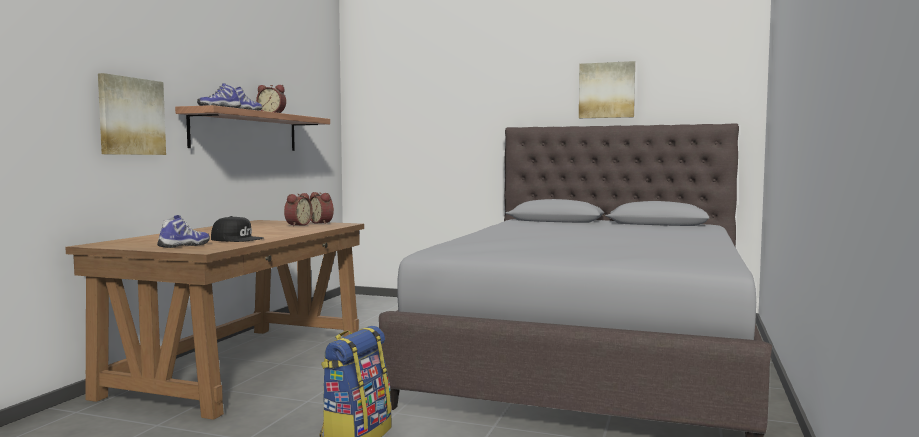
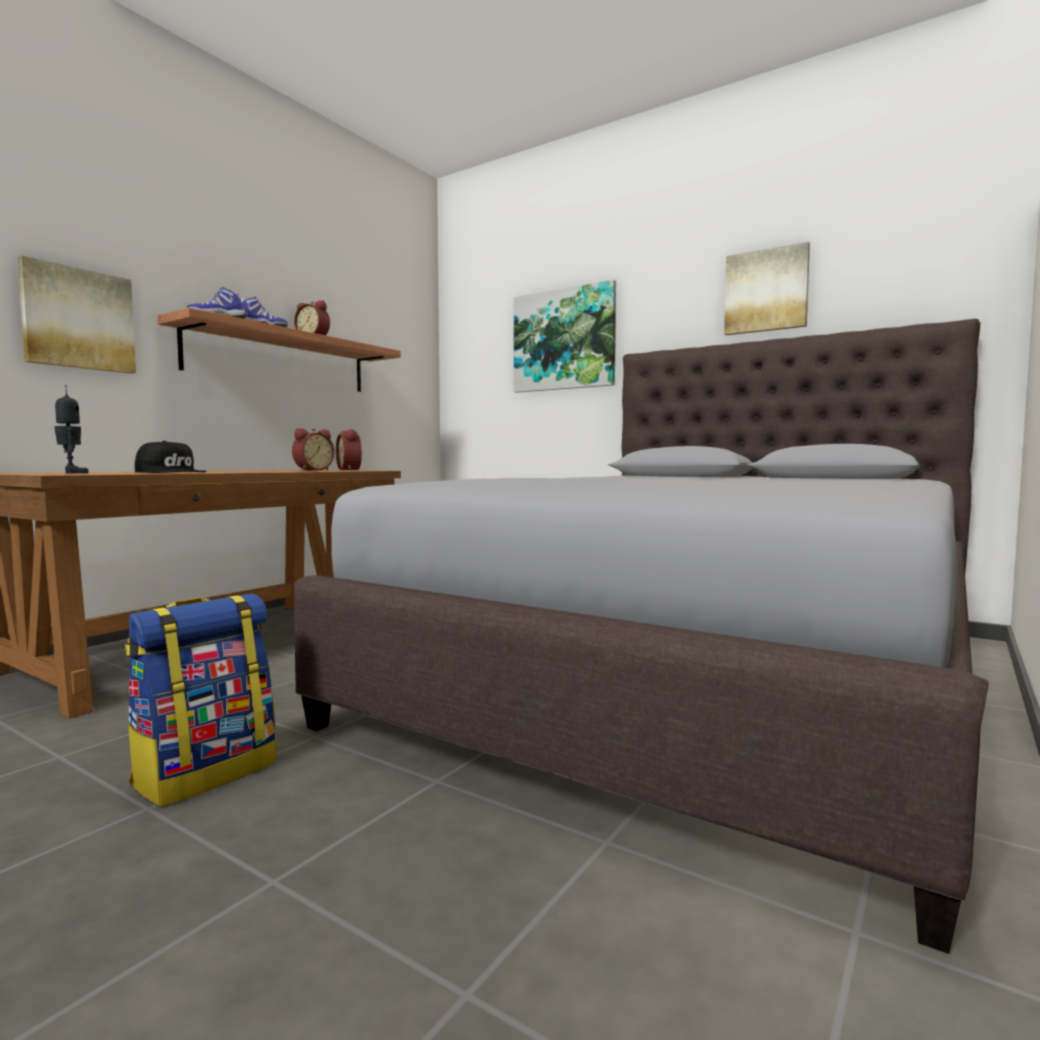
camera: 15 degrees right, 0 degrees up
shoe [157,215,210,248] -> toy robot [54,385,89,474]
none -> picture [514,280,616,393]

